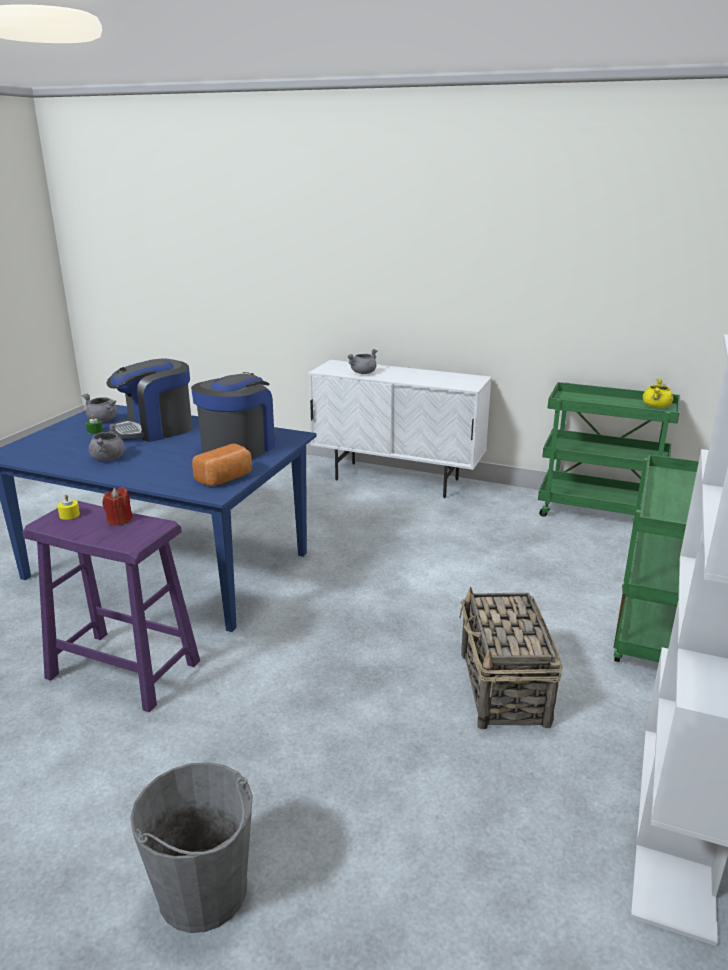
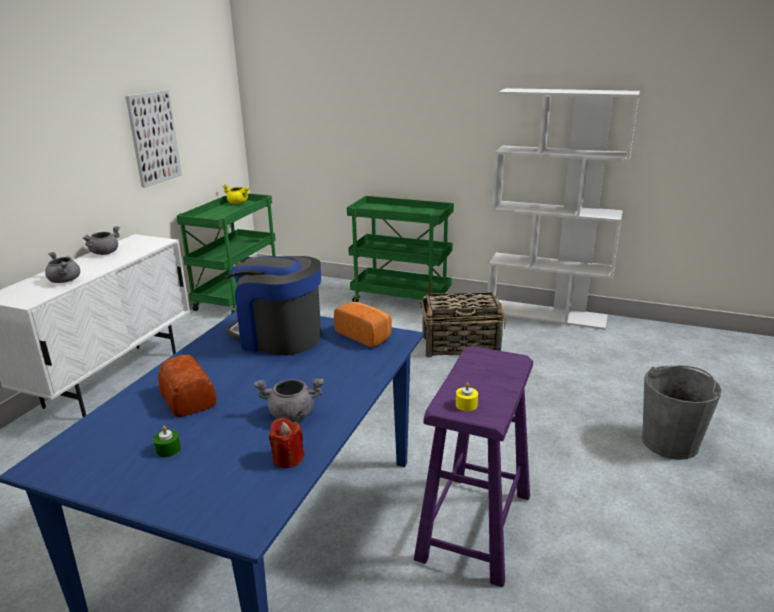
camera: 90 degrees left, 0 degrees up
grey cooking pot [82,393,117,422] -> grey cooking pot moved to [83,226,120,255]
red candle [102,487,133,526] -> red candle moved to [269,417,304,468]
coffee machine [107,359,192,442] -> bread [158,355,217,417]
none -> picture [126,90,182,188]

